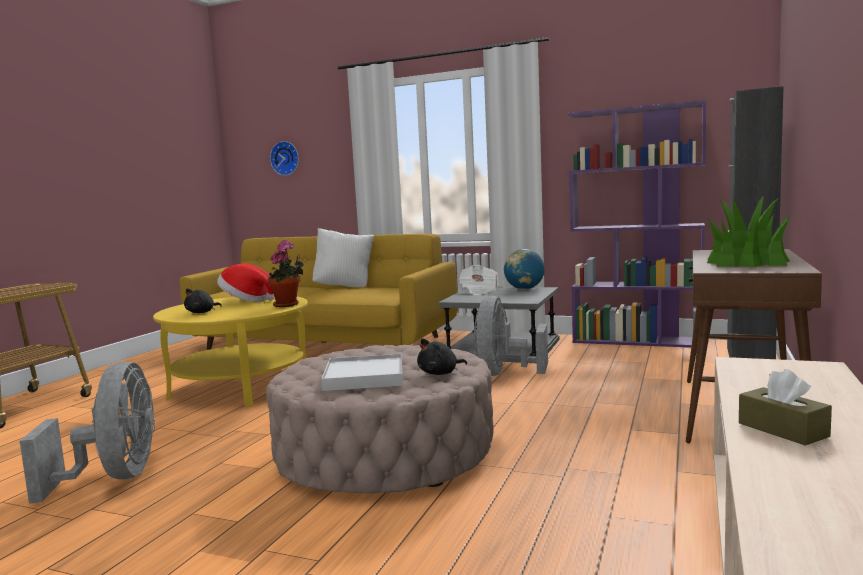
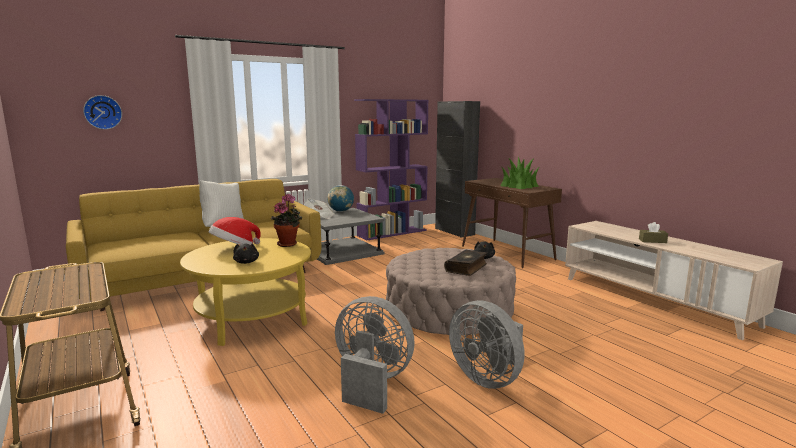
camera: 55 degrees left, 5 degrees up
white tray [321,354,403,391] -> book [444,250,487,276]
grey fan [474,296,548,376] -> grey fan moved to [449,300,525,389]

